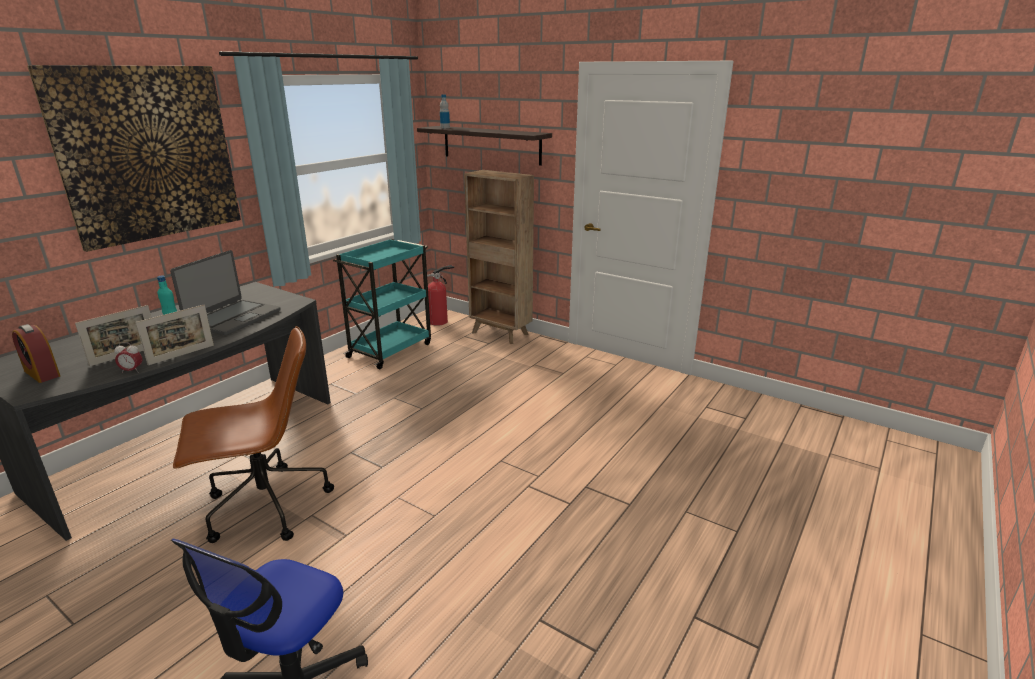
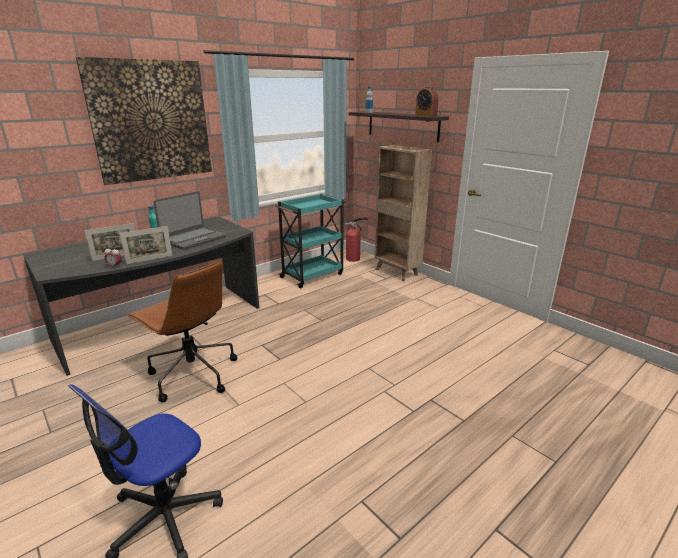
camera: 15 degrees right, 0 degrees up
alarm clock [12,324,60,383] -> alarm clock moved to [415,87,439,117]
brown office chair [173,326,334,543] -> brown office chair turned 45 degrees clockwise [127,260,237,402]

